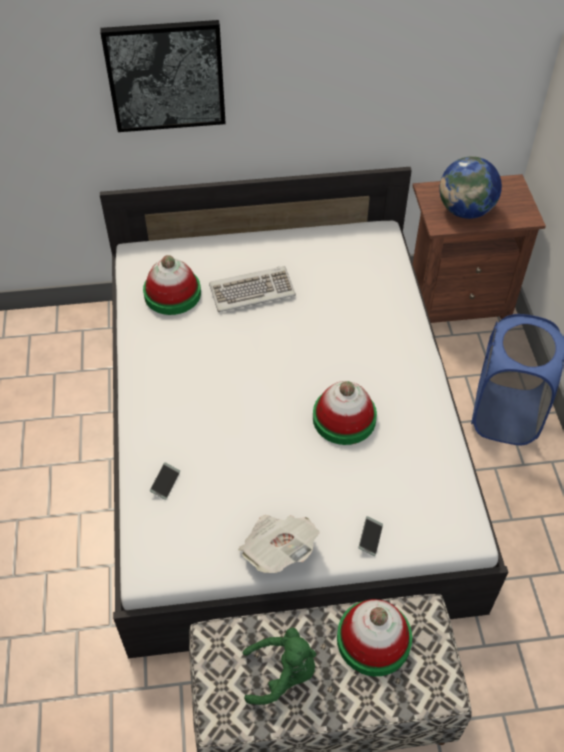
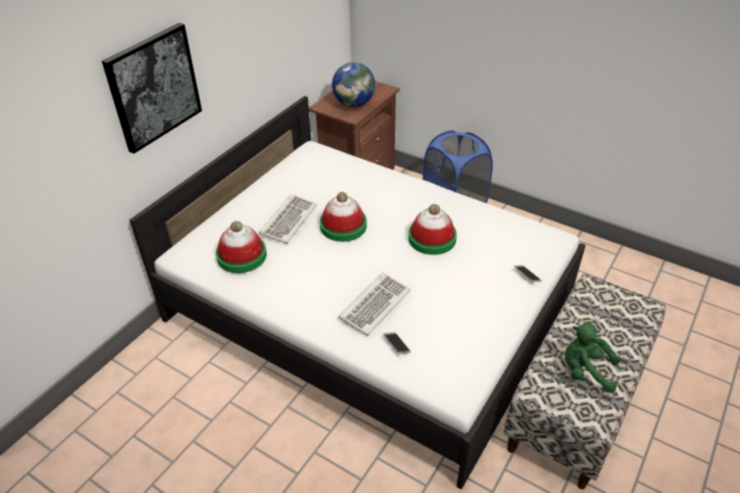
camera: 50 degrees left, 10 degrees down
newspaper [238,515,320,573] -> none
green plush toy [243,627,316,705] -> green plush toy turned 105 degrees counterclockwise [565,323,620,393]
hat [337,599,412,676] -> hat moved to [320,192,367,242]
none -> keyboard [339,273,410,336]

